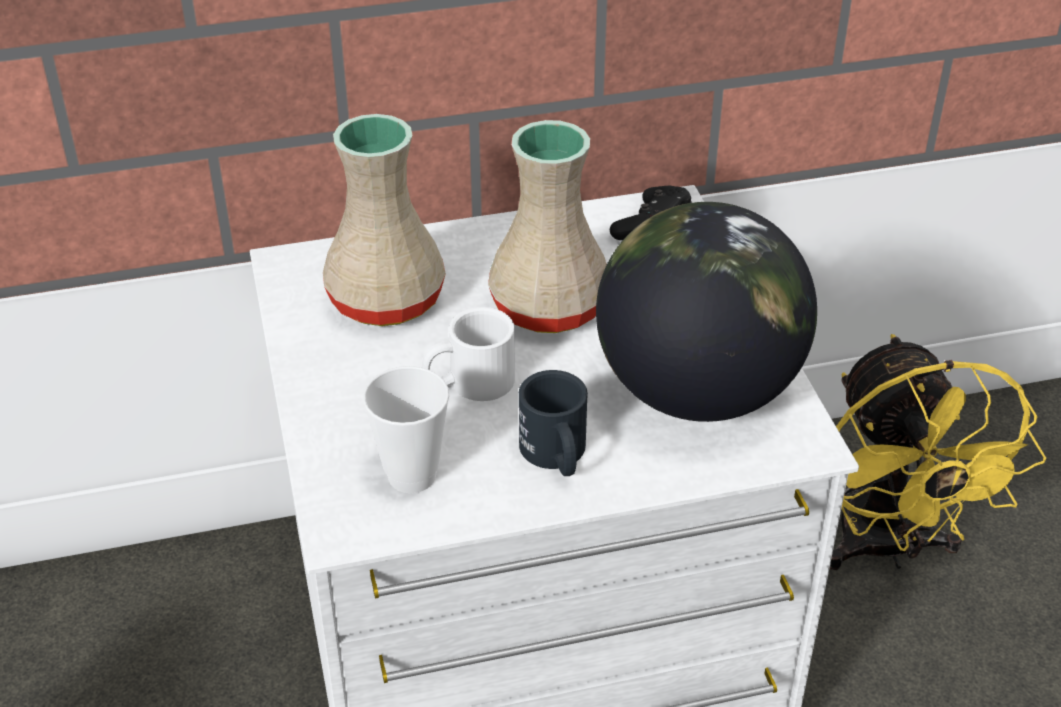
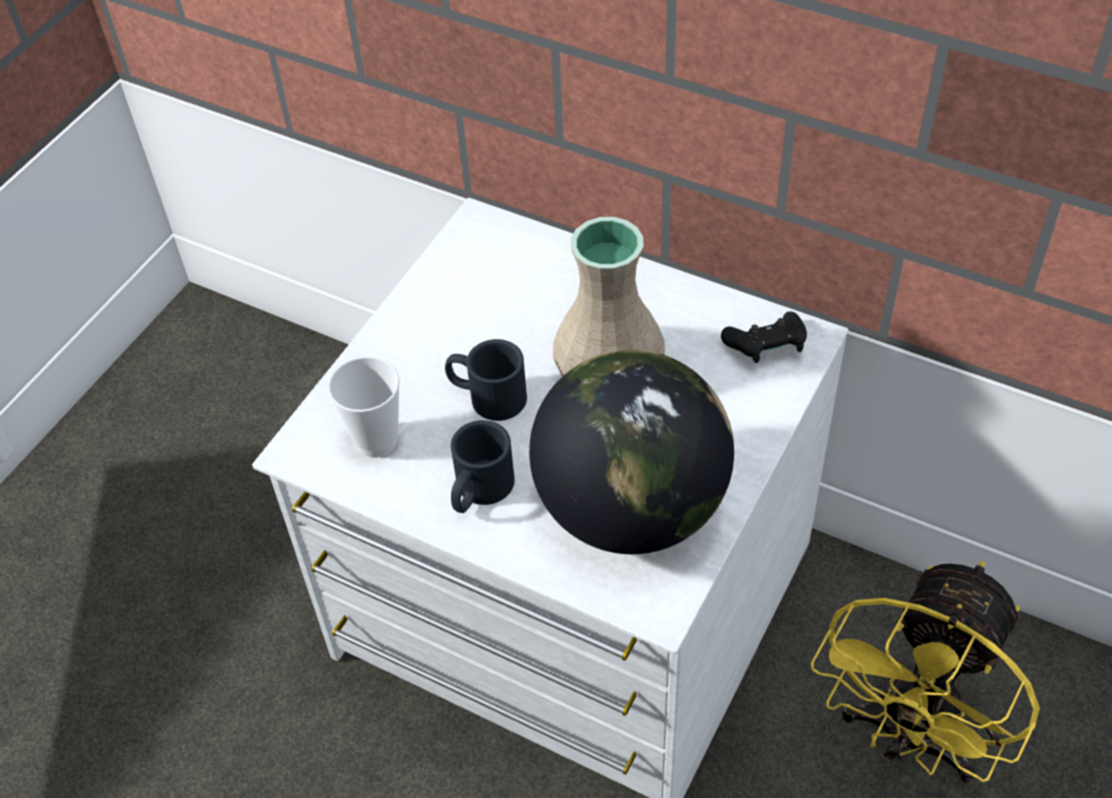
camera: 45 degrees right, 10 degrees up
beige vase [323,114,446,326] -> none
white mug [422,307,515,401] -> black mug [445,339,527,421]

